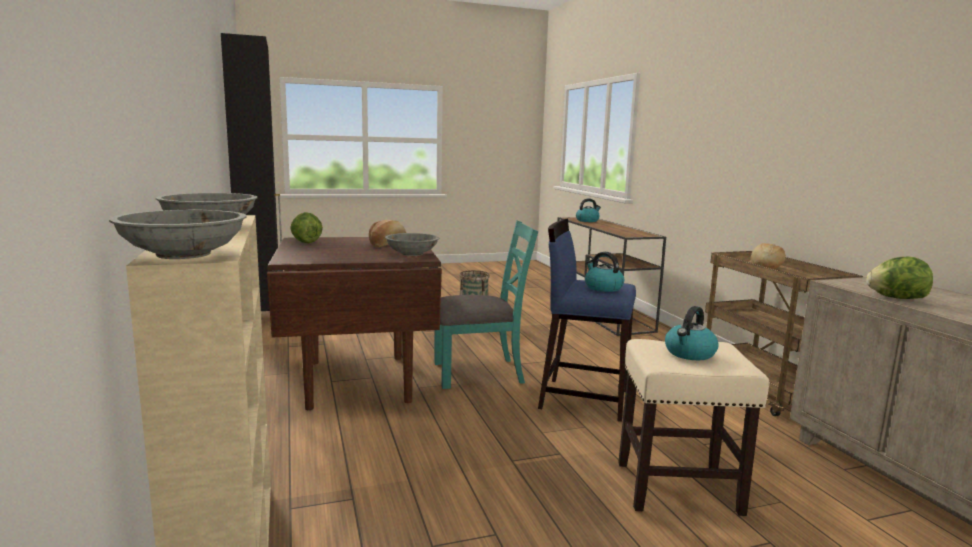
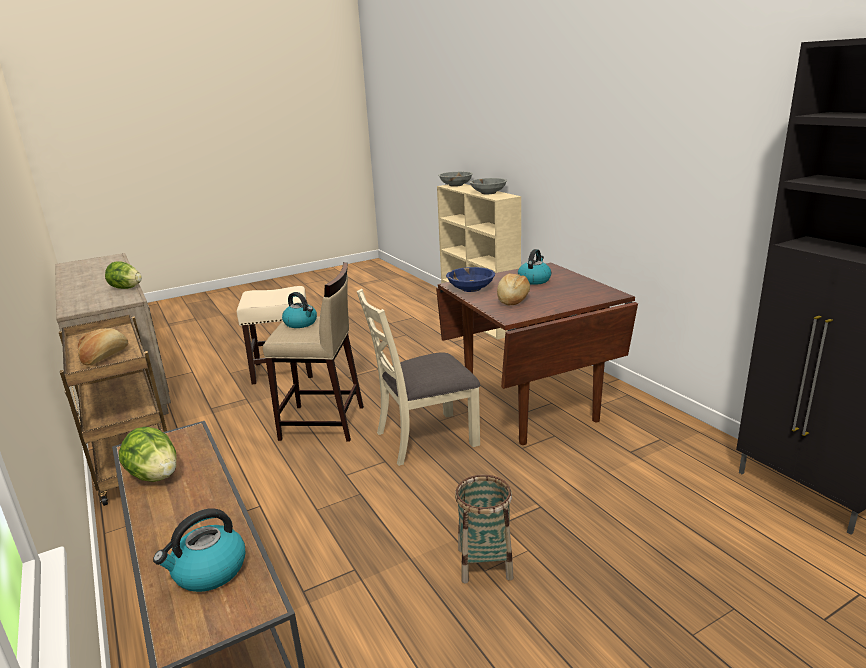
camera: 170 degrees right, 10 degrees up
lettuce [290,212,323,243] -> lettuce moved to [119,427,176,482]
grey bowl [385,233,439,256] -> blue bowl [446,267,495,292]
turquoise chair [434,220,538,389] -> beige chair [357,289,480,466]
blue stool [538,219,636,422] -> beige stool [263,262,364,441]
kettle [665,306,719,360] -> kettle moved to [518,249,551,285]

